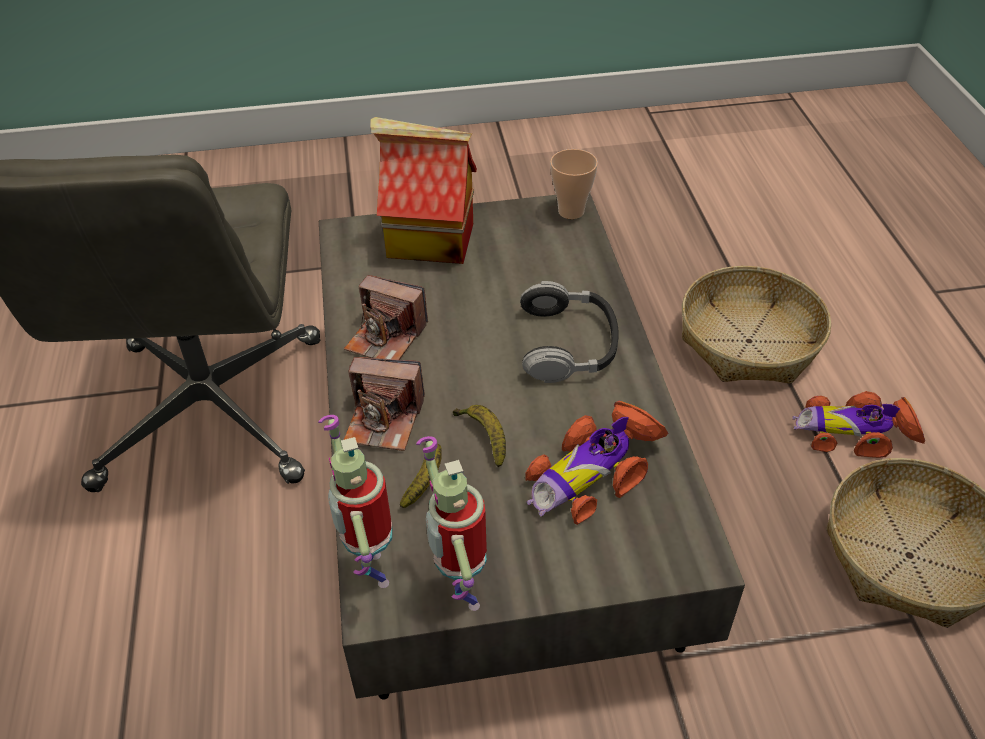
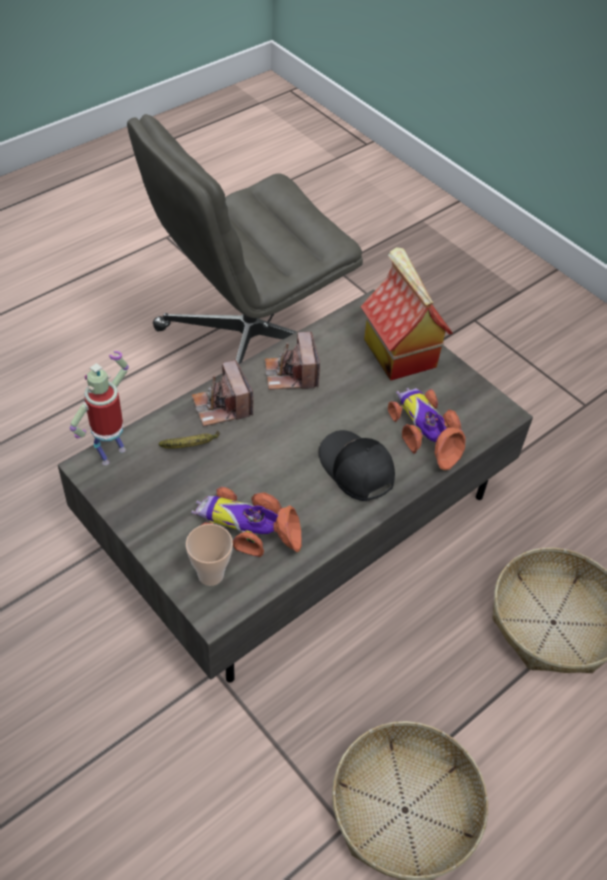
camera: 55 degrees right, 5 degrees up
toy robot [416,436,487,611] -> none
banana [453,405,506,467] -> none
headphones [520,281,619,383] -> black cap [319,430,395,501]
cup [550,149,598,219] -> cup moved to [186,524,233,586]
toy car [793,391,925,458] -> toy car moved to [388,388,466,470]

